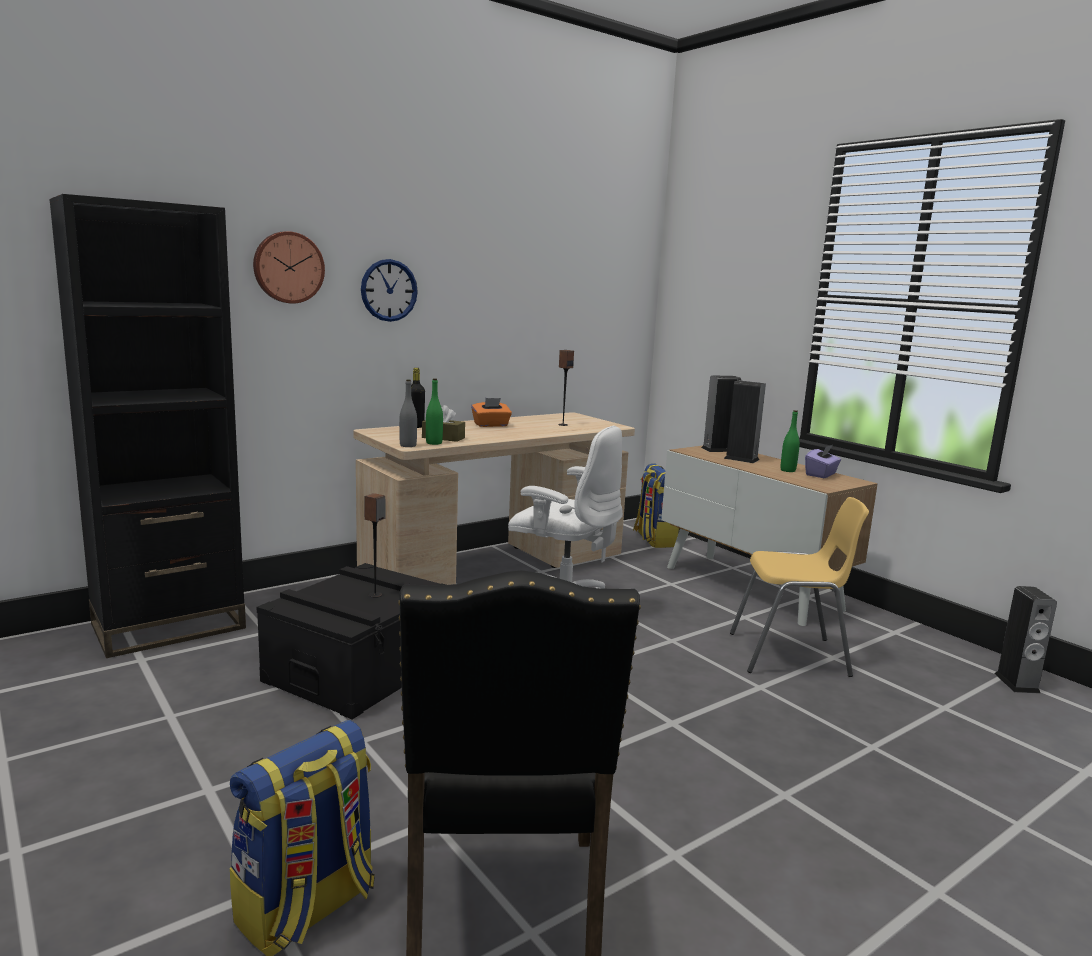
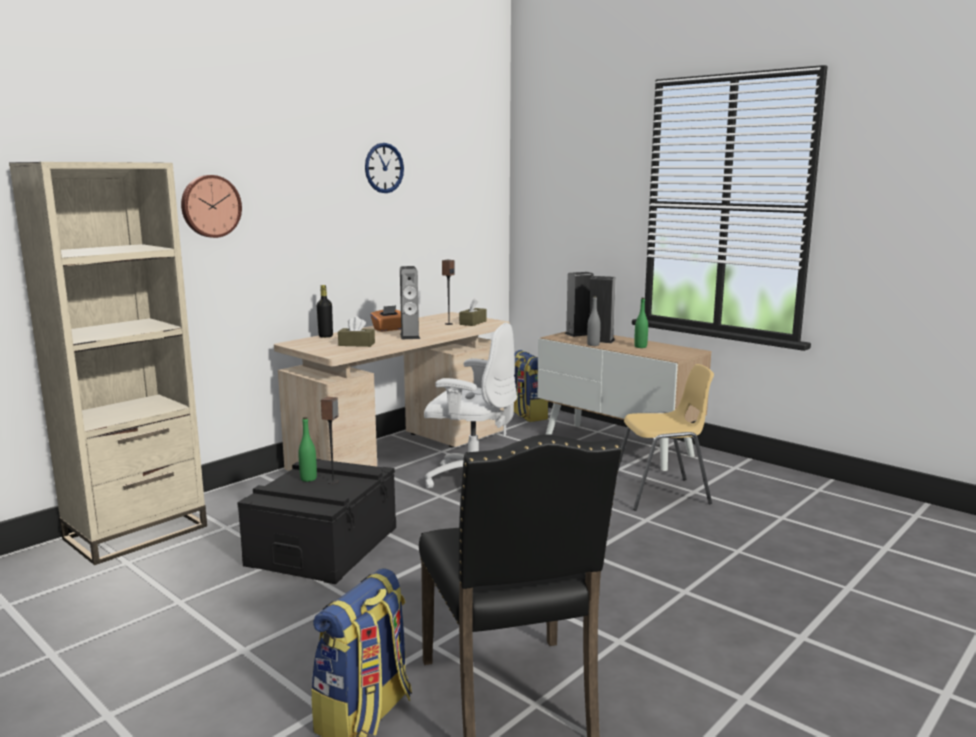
camera: 10 degrees left, 0 degrees up
black bookcase [49,194,246,658] -> beige bookcase [9,162,207,565]
wall clock [361,259,418,322] -> wall clock moved to [365,143,404,193]
grey bottle [399,380,417,447] -> grey bottle moved to [587,296,601,346]
green bottle [426,378,443,445] -> green bottle moved to [298,417,317,482]
purple tissue box [805,445,841,478] -> none
speaker [994,586,1057,694] -> speaker moved to [400,266,420,339]
none -> brown tissue box [459,298,487,326]

